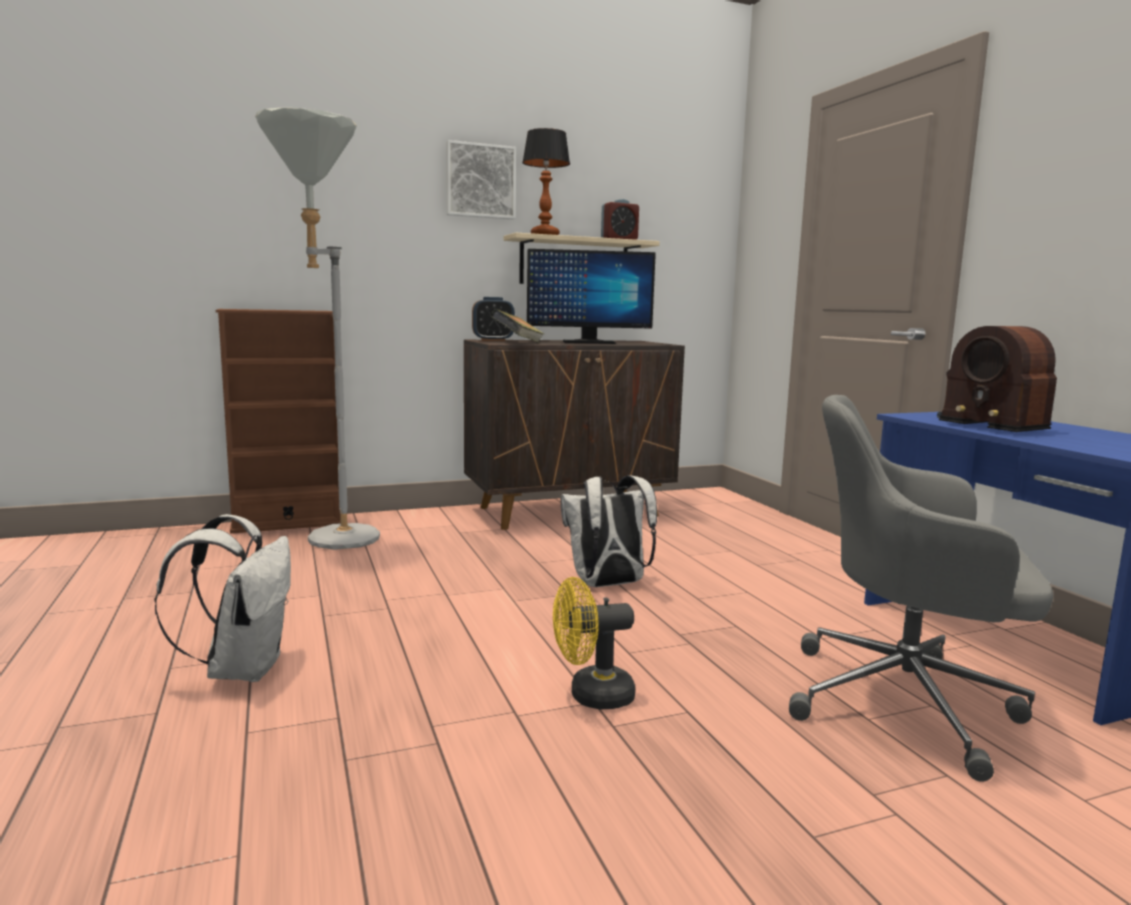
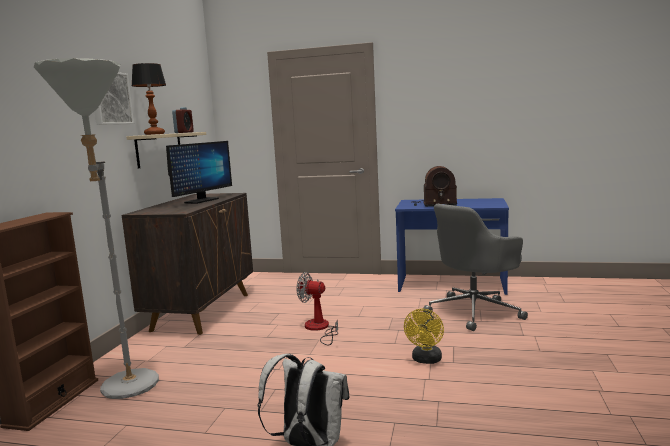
camera: 55 degrees left, 0 degrees up
alarm clock [472,297,515,341] -> none
book [491,309,544,343] -> none
white backpack [561,475,657,587] -> fan [297,272,338,346]

